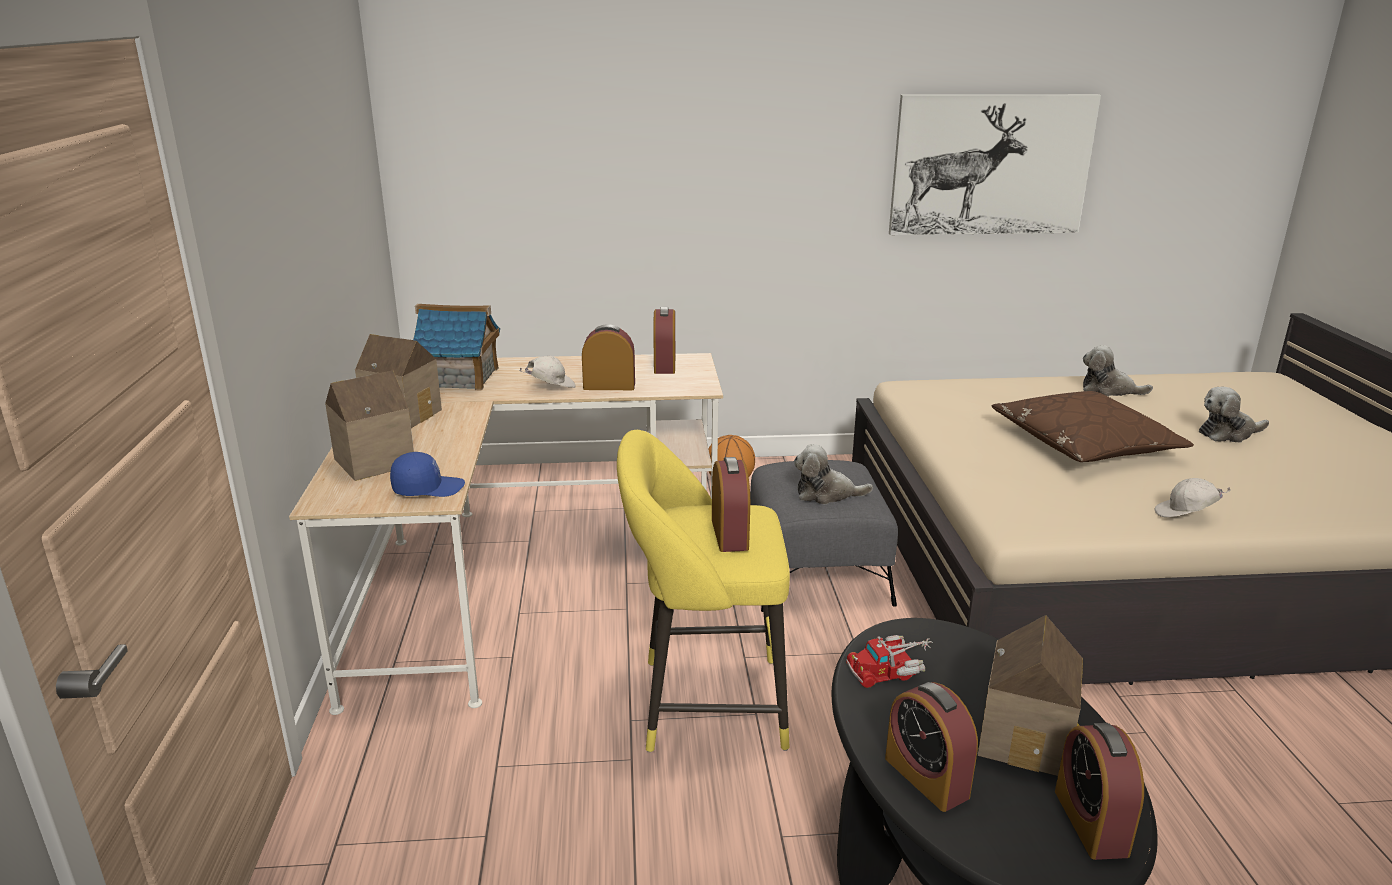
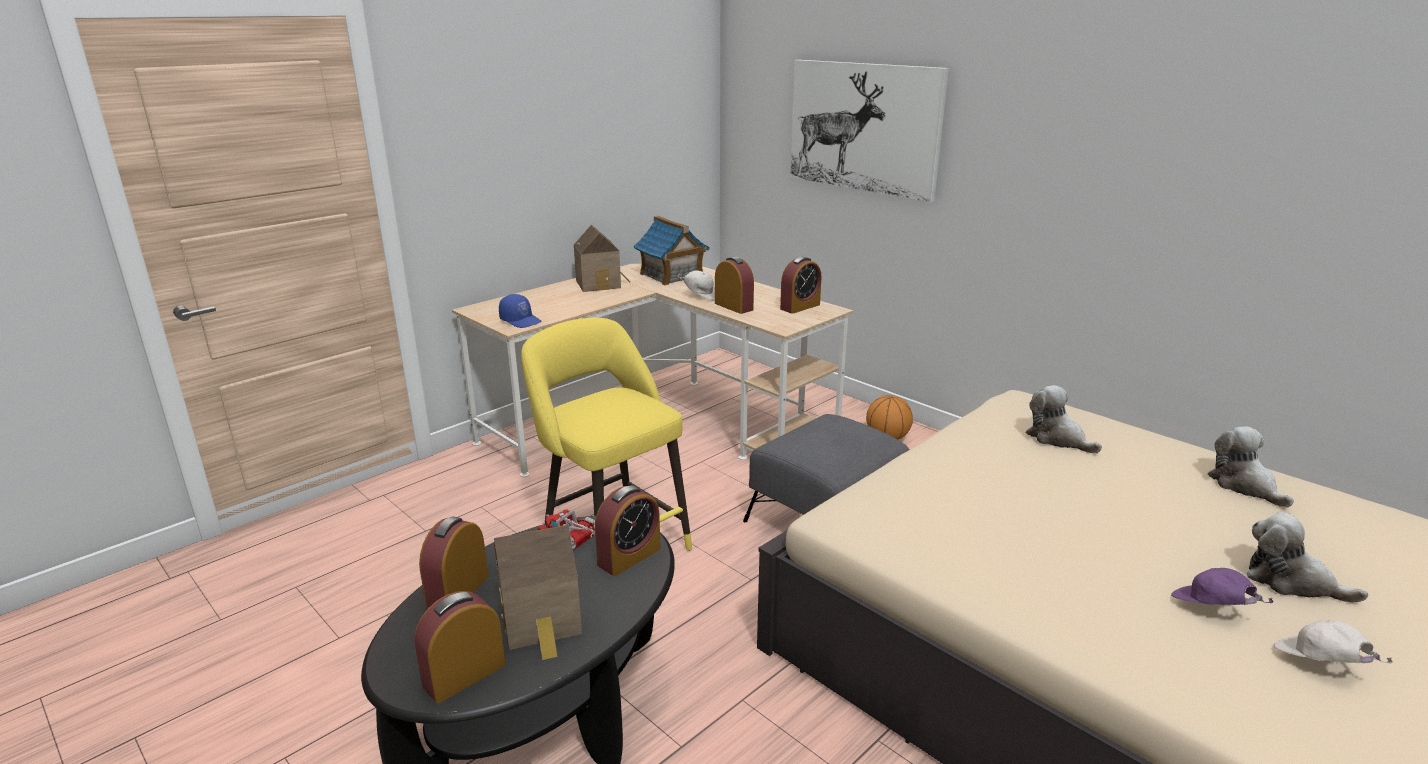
camera: 50 degrees right, 0 degrees up
toy house [325,370,414,481] -> none
alarm clock [712,457,750,552] -> alarm clock moved to [595,486,660,576]
plush toy [794,444,873,504] -> plush toy moved to [1026,385,1102,453]
picture [889,94,1101,235] -> picture moved to [790,60,949,202]
brown pillow [992,391,1194,462] -> none
white cap [1155,478,1231,517] -> white cap moved to [1274,620,1393,663]
none -> purple cap [1171,568,1274,605]

